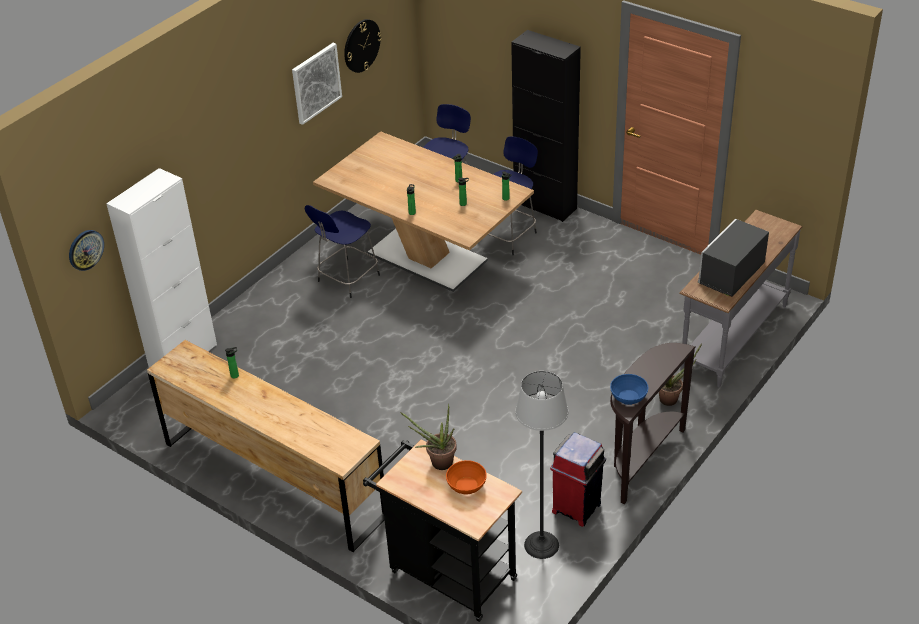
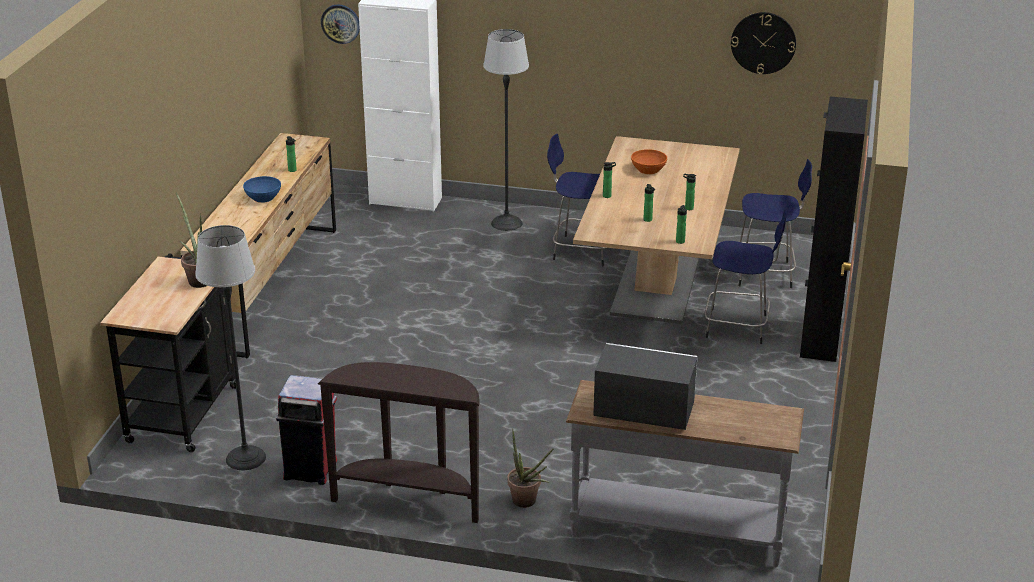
camera: 65 degrees right, 10 degrees down
picture [292,43,342,125] -> none
orange bowl [446,460,487,494] -> orange bowl moved to [631,149,667,175]
blue bowl [610,374,649,405] -> blue bowl moved to [243,176,281,203]
none -> floor lamp [483,29,529,231]

